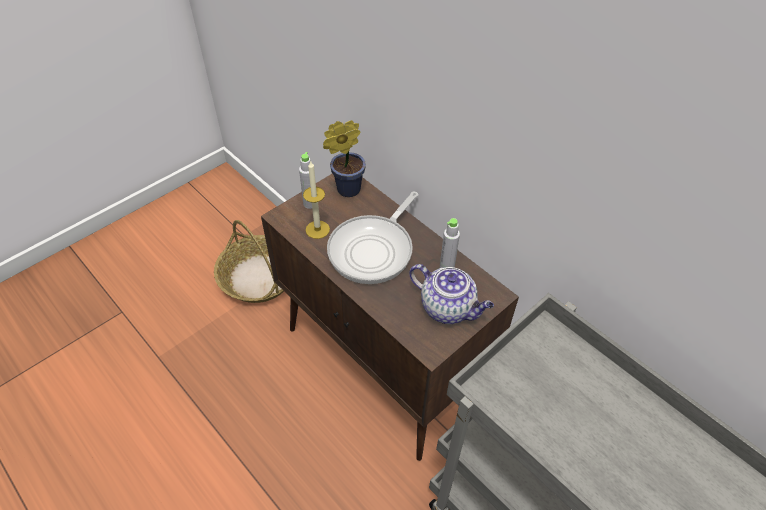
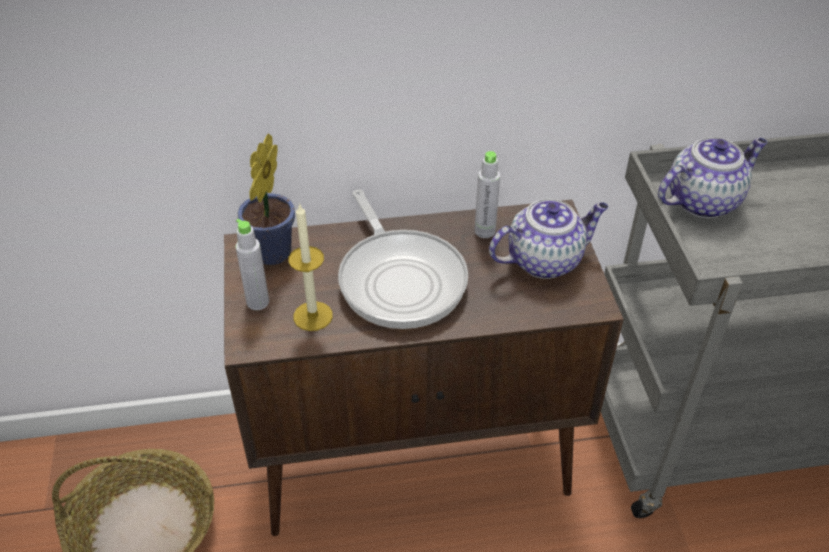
camera: 55 degrees left, 5 degrees down
none -> teapot [658,137,768,218]

